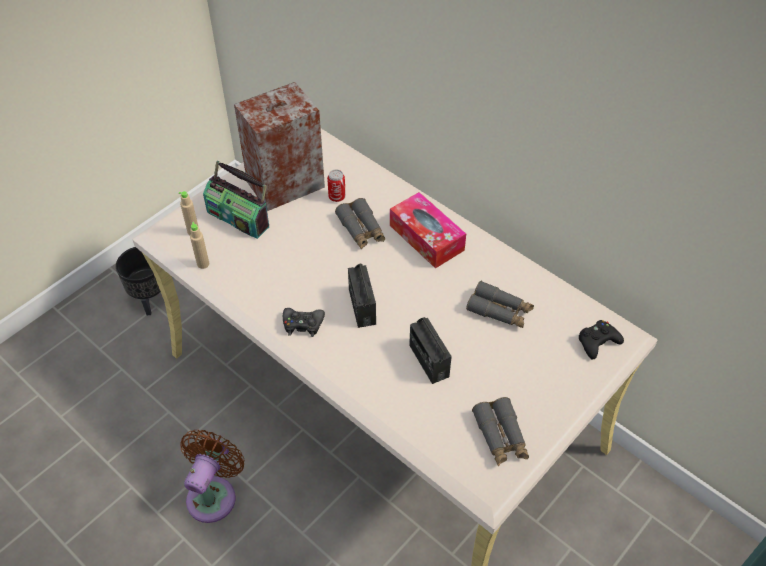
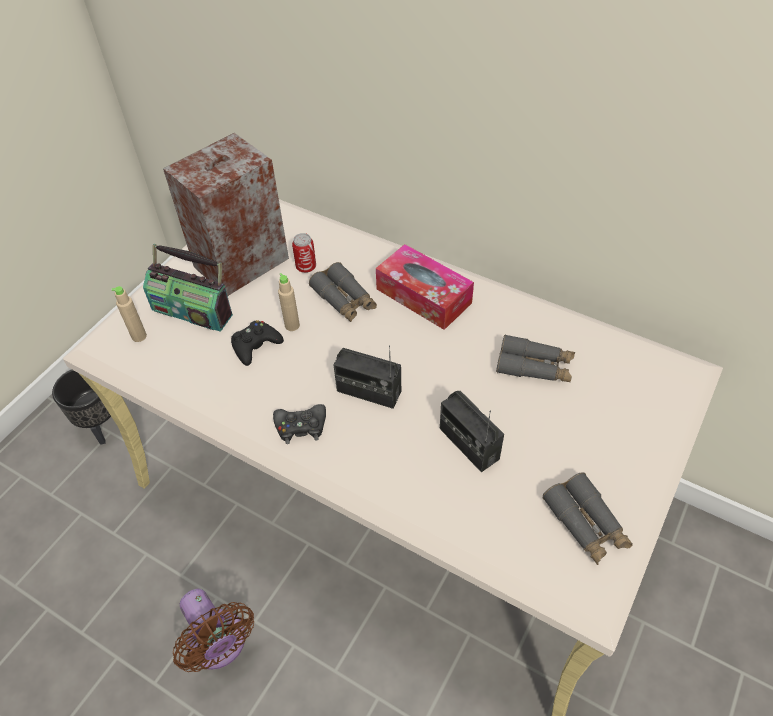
camera: 10 degrees left, 0 degrees up
brown fan [180,430,244,523] -> brown fan turned 135 degrees clockwise [173,589,254,672]
beige bottle [190,222,209,269] -> beige bottle moved to [278,273,300,331]
radio [348,264,376,328] -> radio turned 45 degrees counterclockwise [334,345,401,409]
black game controller [579,320,624,360] -> black game controller moved to [231,320,284,366]

